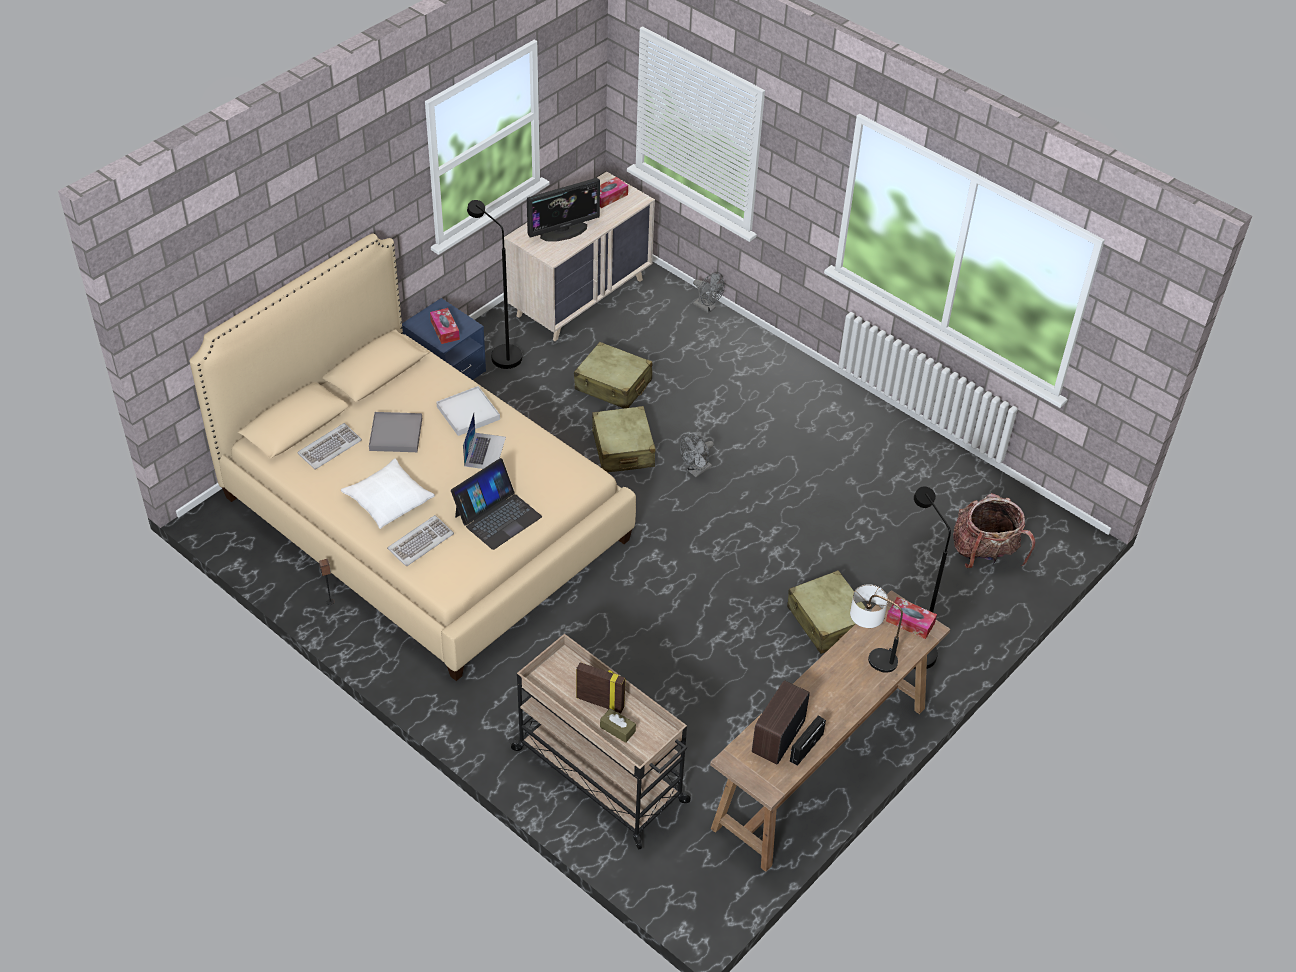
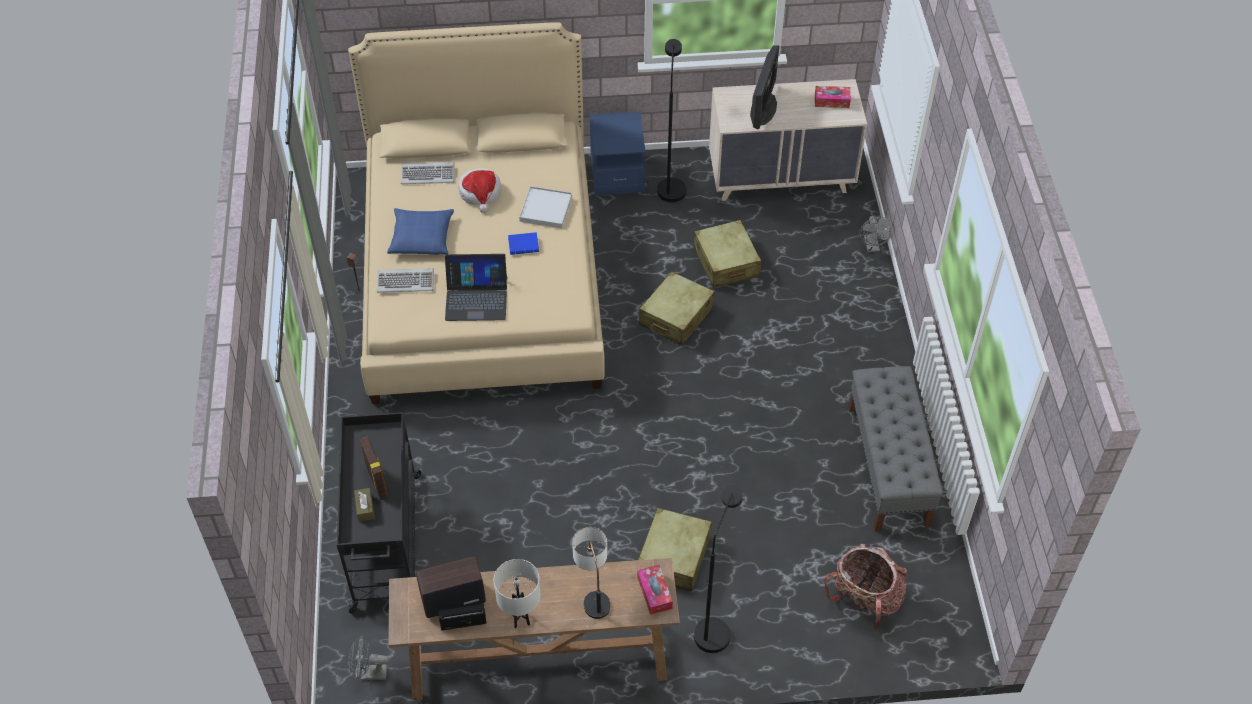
camera: 45 degrees right, 5 degrees up
white pillow [341,458,435,529] -> blue pillow [387,208,454,255]
grey tray [369,412,422,452] -> hat [459,168,501,213]
tissue box [430,308,460,344] -> none
laptop [463,412,506,469] -> blue book [508,232,539,255]
beige cart [509,634,691,850] -> black cart [337,412,422,614]
monitor [527,178,600,242] -> monitor turned 90 degrees counterclockwise [750,45,779,129]
grey fan [680,434,714,477] -> grey fan moved to [348,636,389,680]
none -> white table lamp [494,559,541,628]
none -> grey bench [849,366,943,532]

